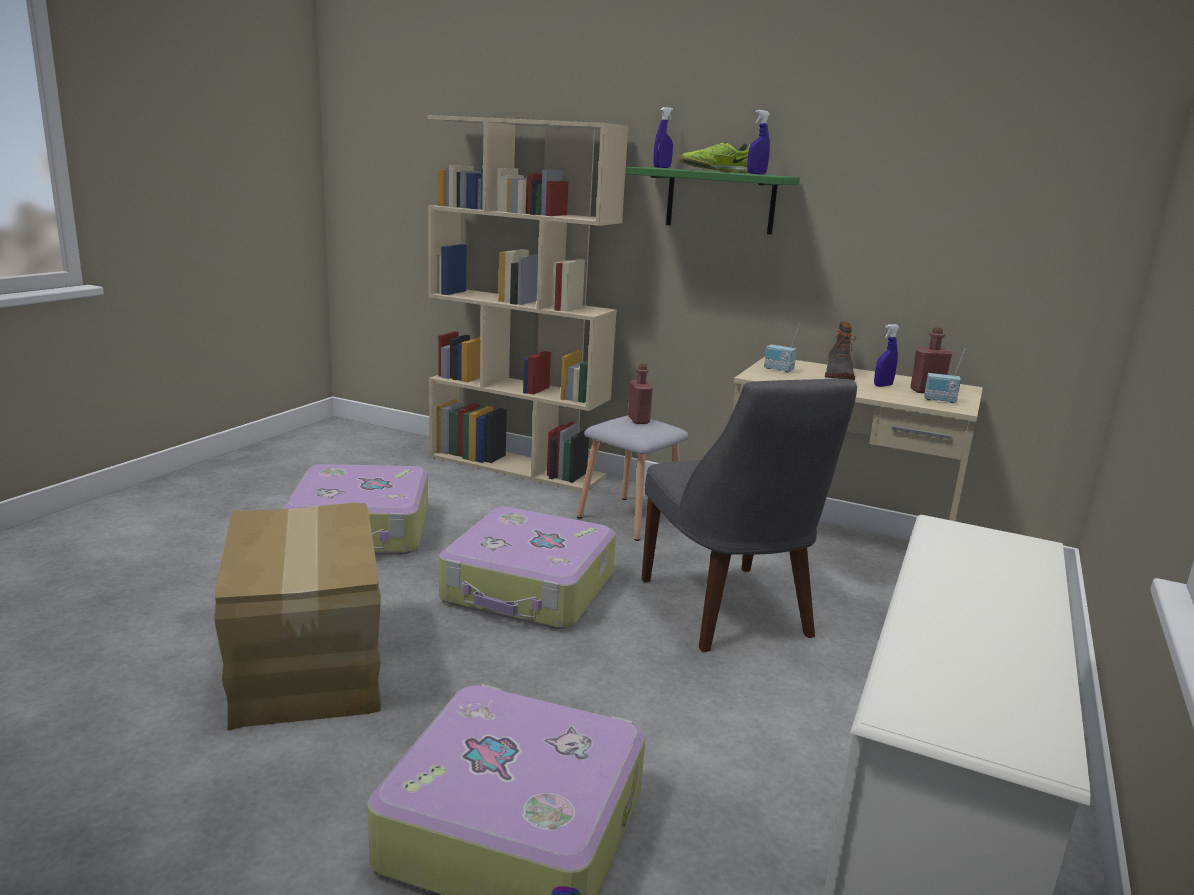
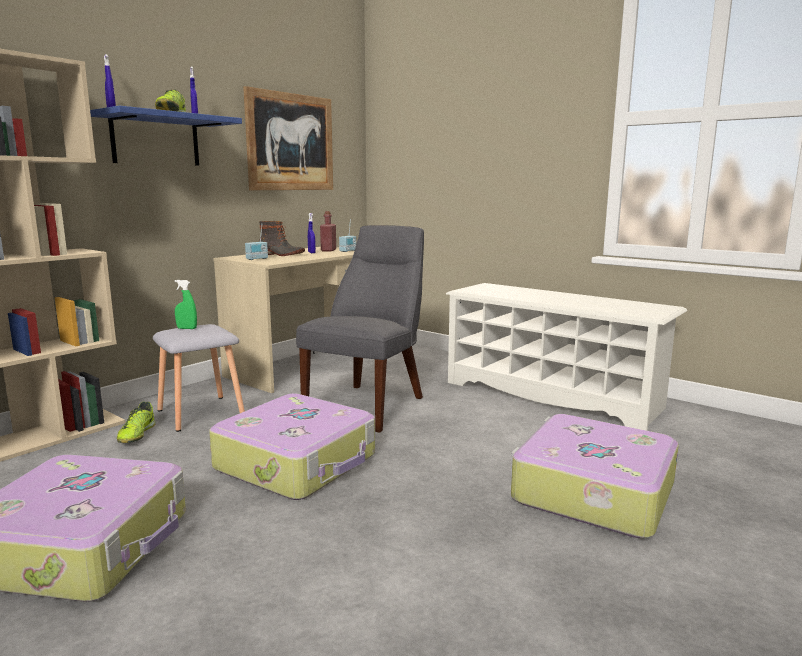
camera: 75 degrees left, 5 degrees down
cardboard box [215,503,381,731] -> none
green shelf [626,167,800,235] -> blue shelf [90,106,242,165]
red bottle [628,364,653,424] -> green spray bottle [175,280,197,329]
grey chair [642,379,857,652] -> grey chair turned 60 degrees counterclockwise [296,225,424,433]
none -> shoe [117,402,155,443]
none -> picture [243,86,333,190]

